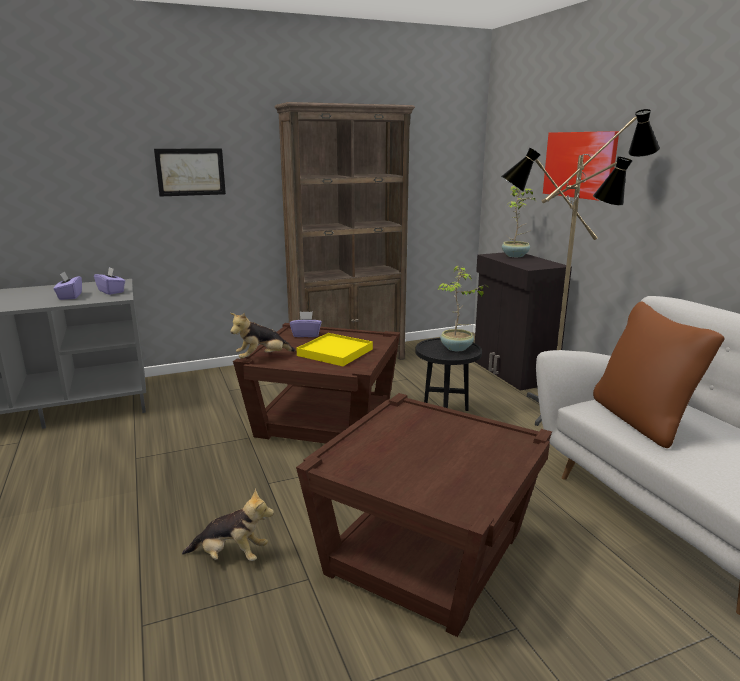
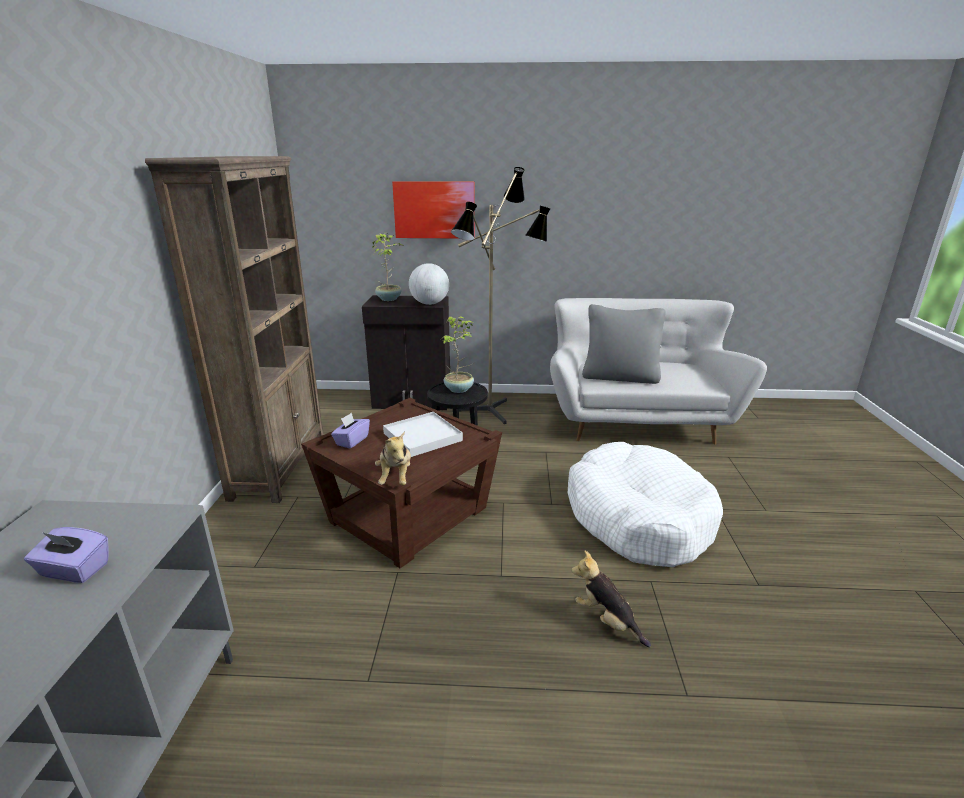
camera: 65 degrees left, 5 degrees up
purple tissue box [94,267,125,295] -> none
picture [154,148,226,196] -> none
plush toy [182,489,274,561] -> plush toy turned 75 degrees counterclockwise [572,551,651,647]
yellow tray [296,333,373,366] -> white tray [383,412,463,457]
brown side table [296,393,552,637] -> white dog bed [568,442,723,567]
brown pillow [593,302,725,448] -> grey pillow [582,304,665,384]
none -> globe [409,263,449,305]

